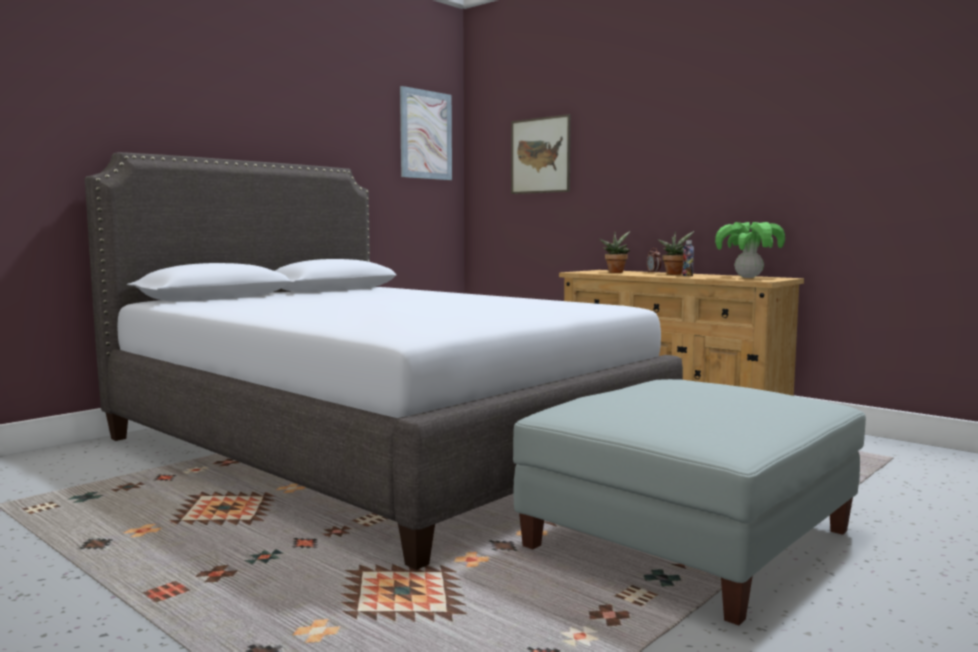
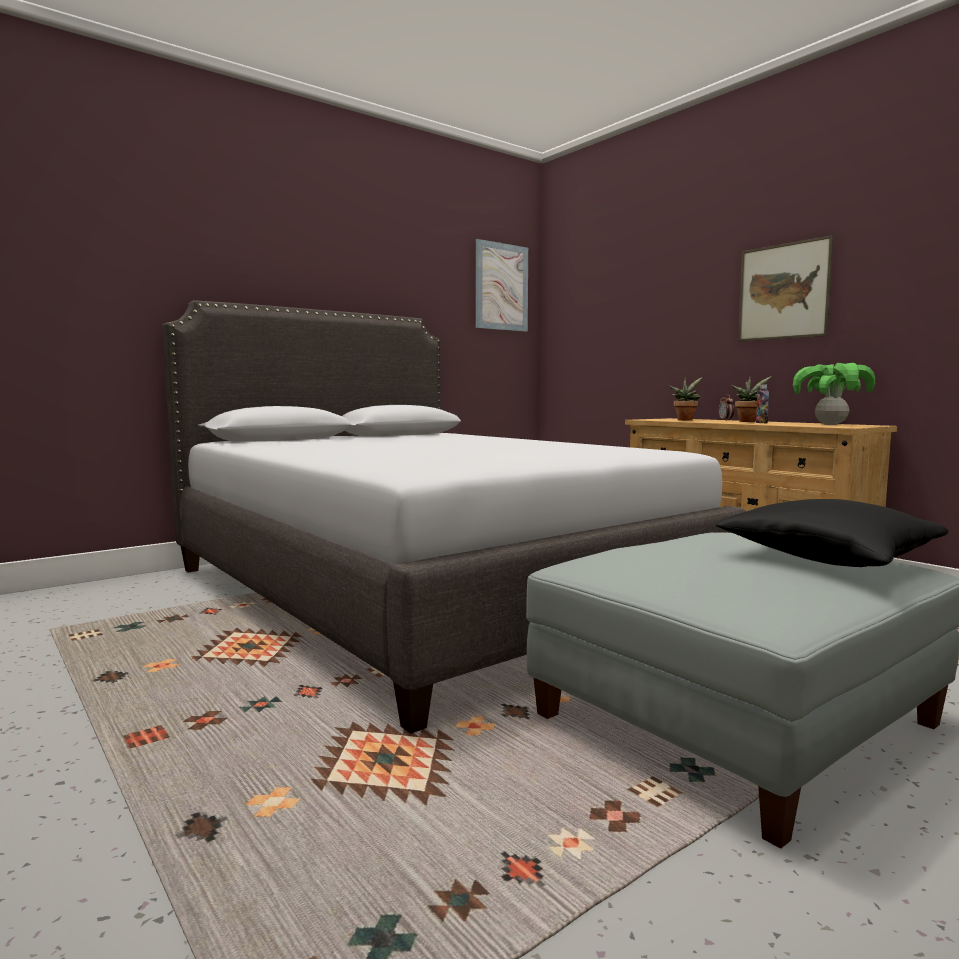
camera: 10 degrees right, 0 degrees up
picture [511,114,571,194] -> picture moved to [738,235,834,342]
none -> black pillow [715,499,949,567]

